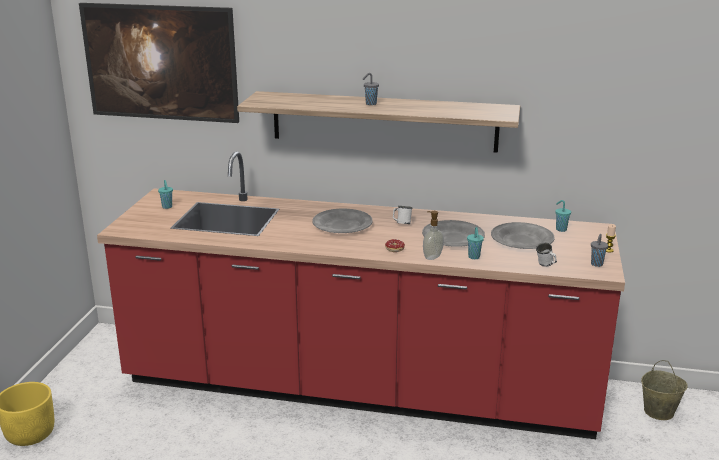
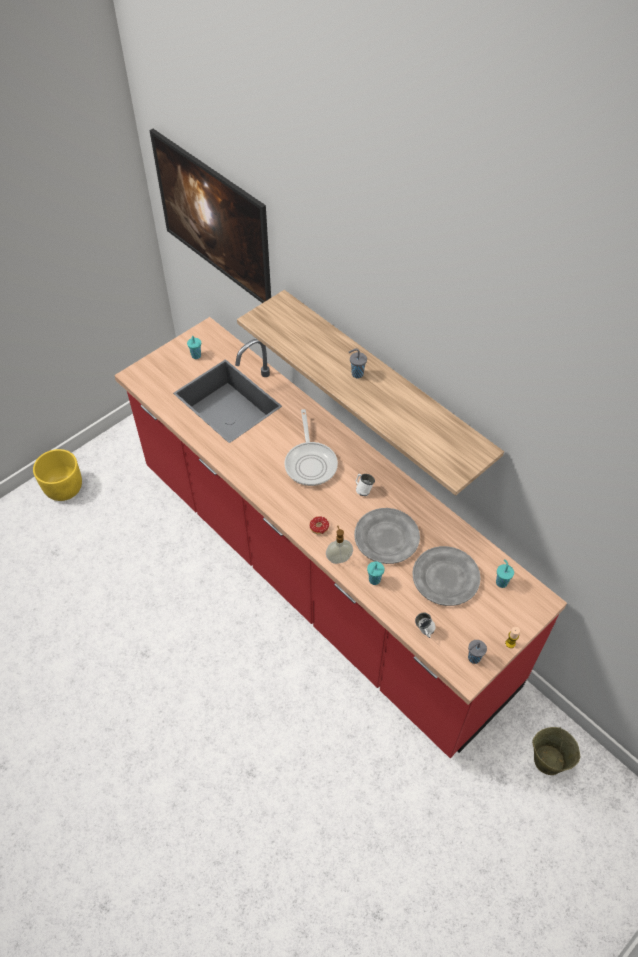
camera: 35 degrees right, 30 degrees up
grey plate [312,208,373,233] -> frying pan [285,409,338,486]

